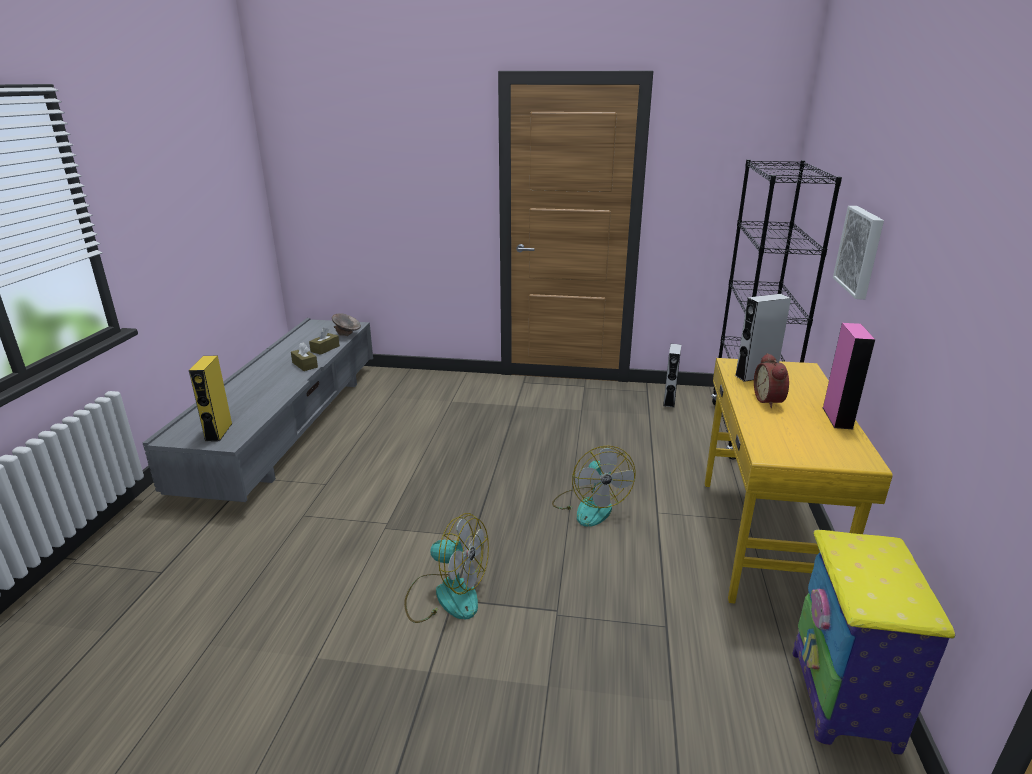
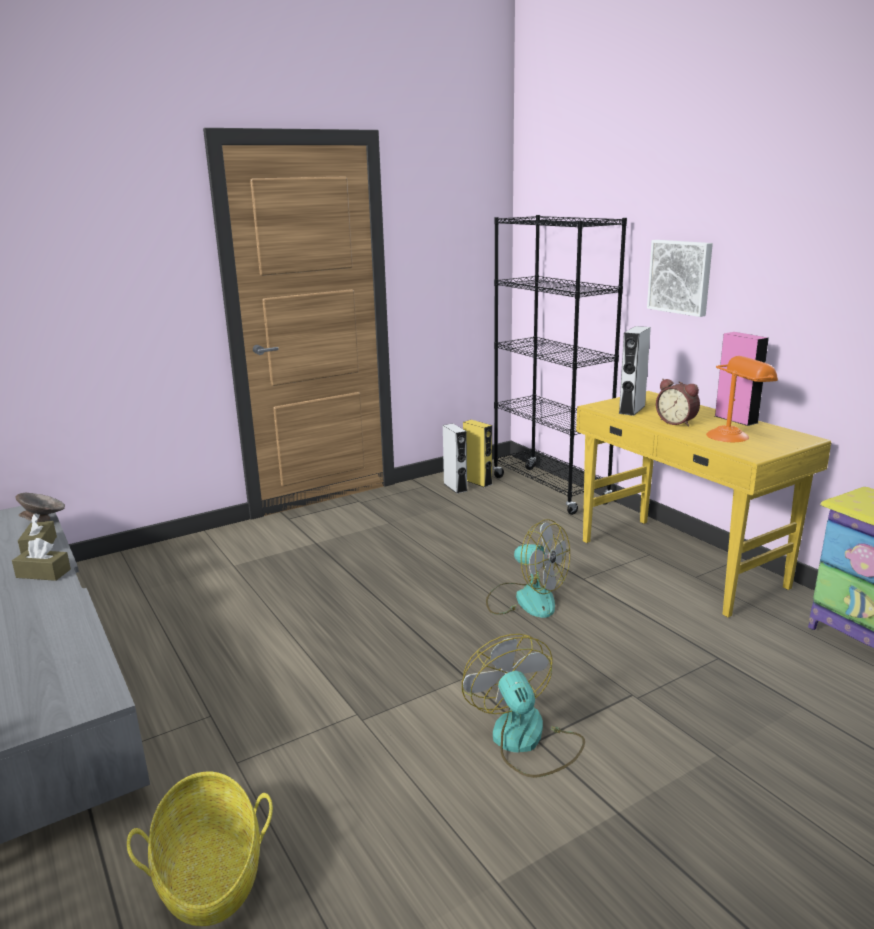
camera: 40 degrees left, 5 degrees down
yellow speaker [189,356,233,442] -> yellow speaker moved to [463,420,492,488]
fan [404,513,489,623] -> fan turned 90 degrees counterclockwise [462,634,585,778]
none -> basket [127,771,273,926]
none -> orange table lamp [706,356,778,442]

